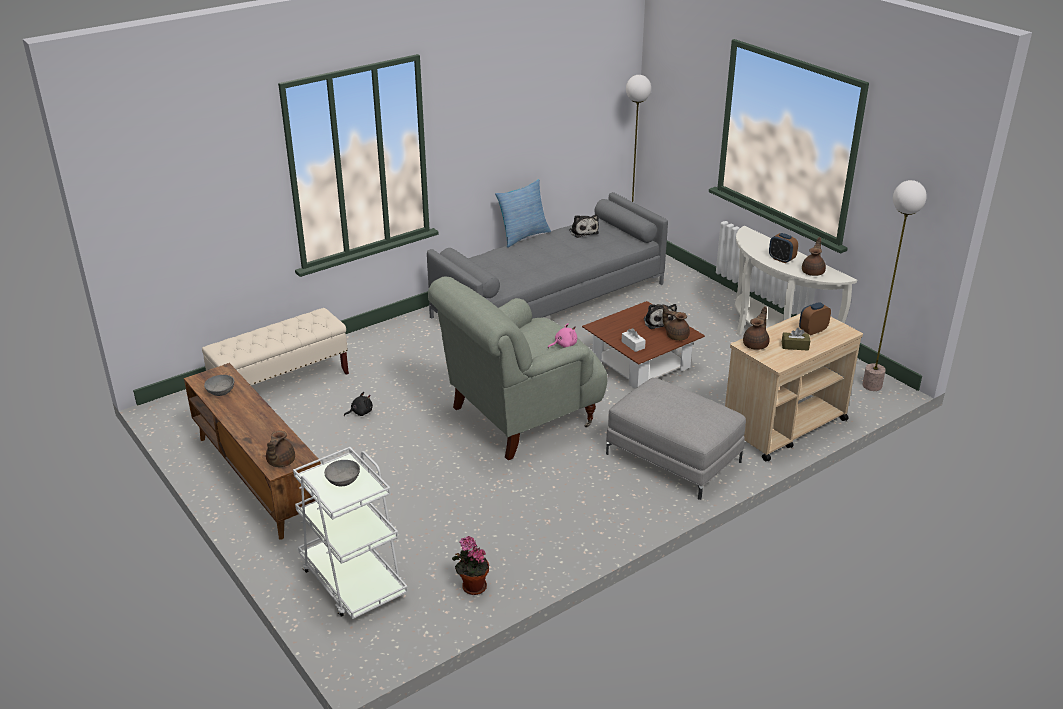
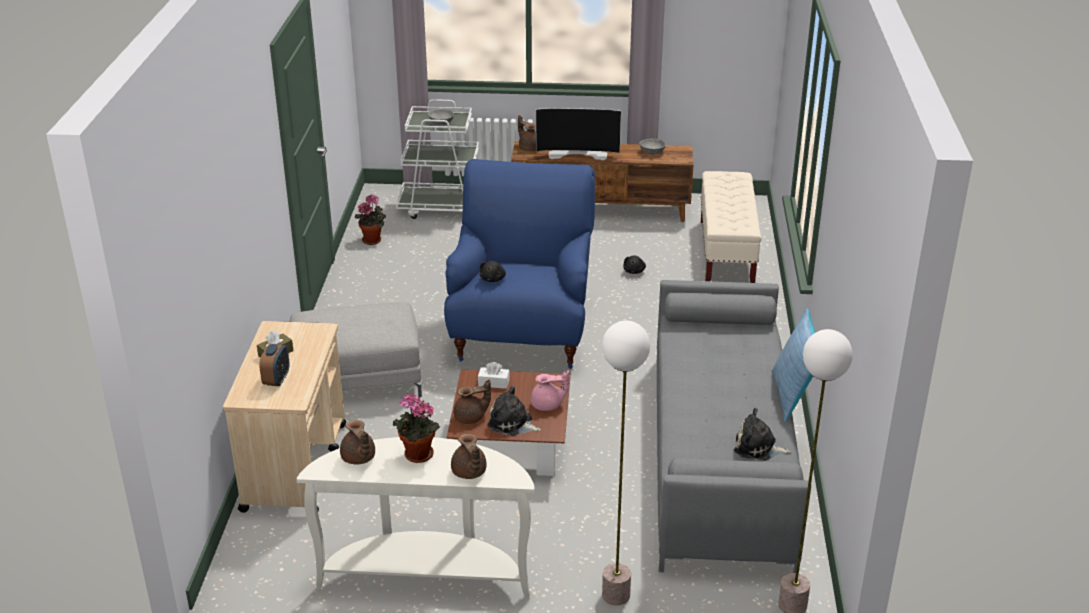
camera: 130 degrees right, 0 degrees up
grey armchair [428,277,607,460] -> blue armchair [444,159,595,369]
pink plush toy [548,323,577,348] -> black plush toy [480,261,506,282]
brown teapot [743,306,770,350] -> brown teapot moved to [451,434,487,479]
alarm clock [769,233,798,263] -> potted plant [392,394,440,463]
floor lamp [862,180,927,391] -> floor lamp moved to [602,320,650,605]
none -> pink teapot [531,370,569,411]
none -> television [536,108,621,160]

